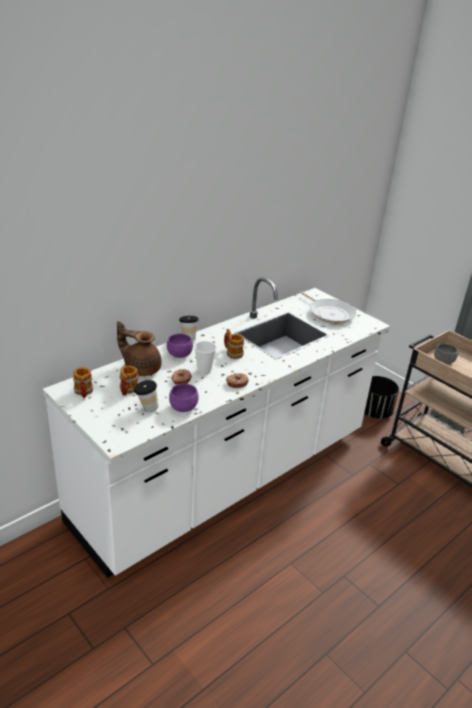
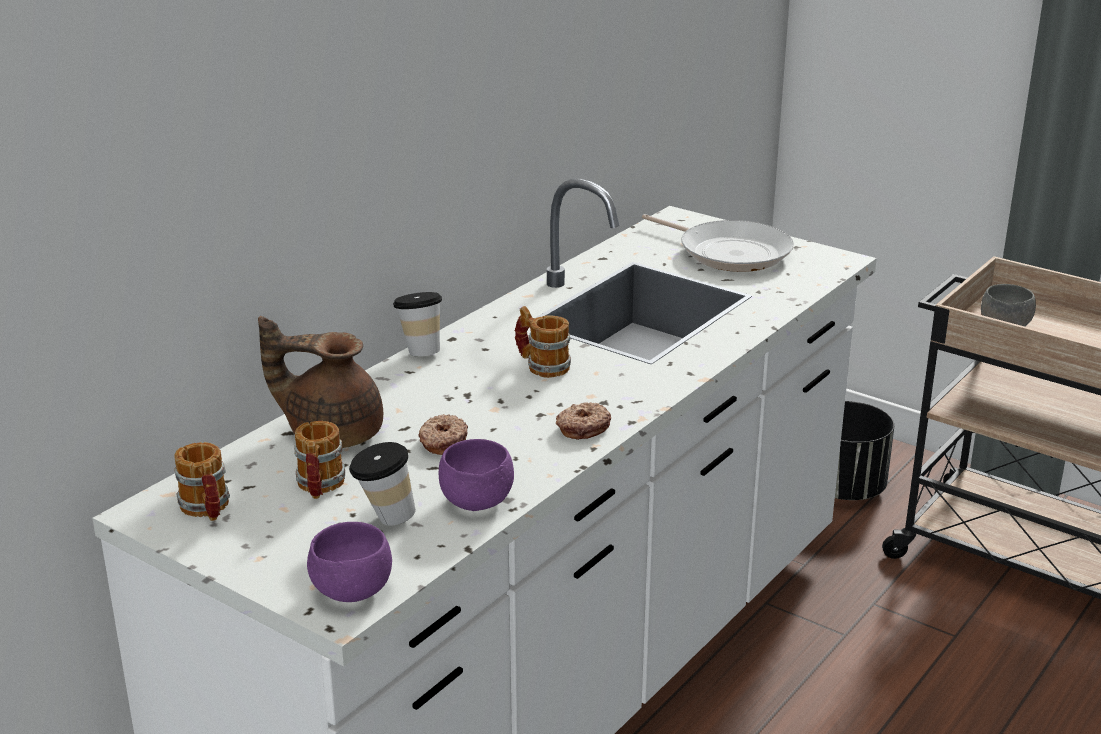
camera: 10 degrees left, 5 degrees down
purple bowl [167,333,193,358] -> purple bowl moved to [307,522,392,602]
cup [194,341,216,375] -> none

